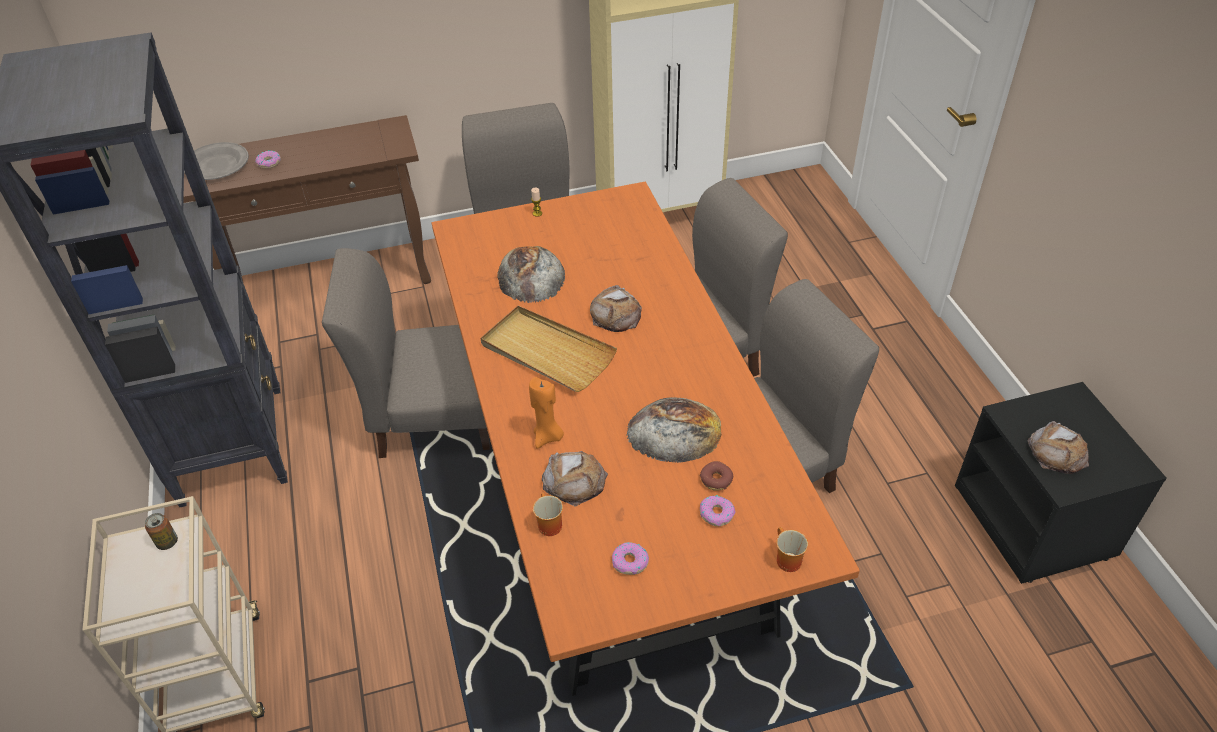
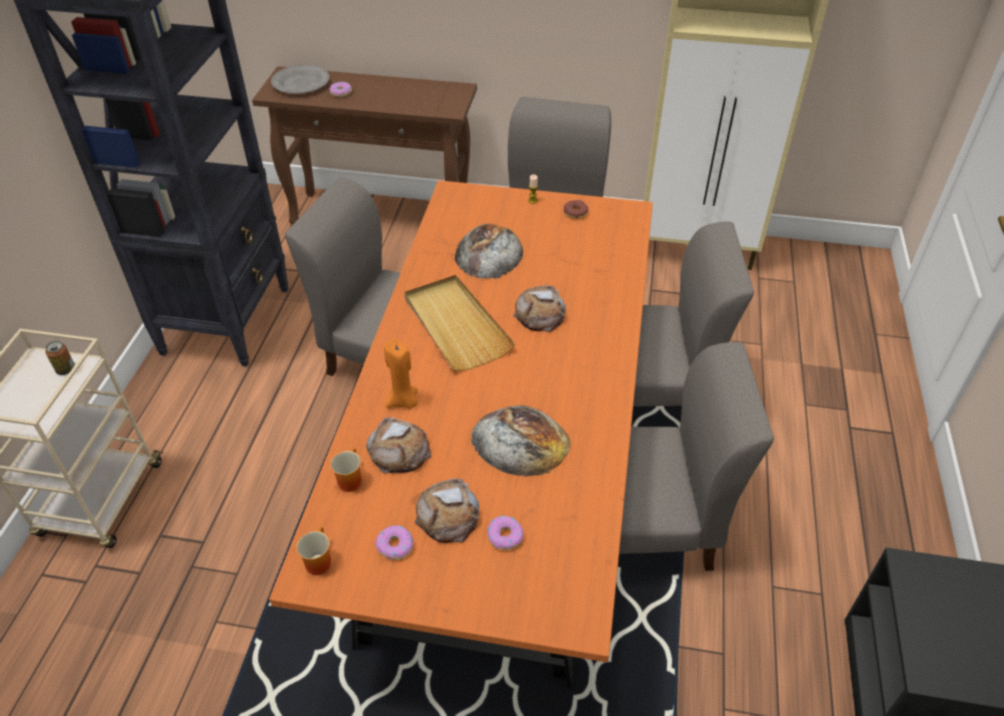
camera: 25 degrees right, 0 degrees up
donut [700,461,733,491] -> donut moved to [564,200,588,219]
mug [776,527,808,572] -> mug moved to [296,527,331,575]
bread [1027,421,1089,474] -> bread moved to [415,478,479,543]

